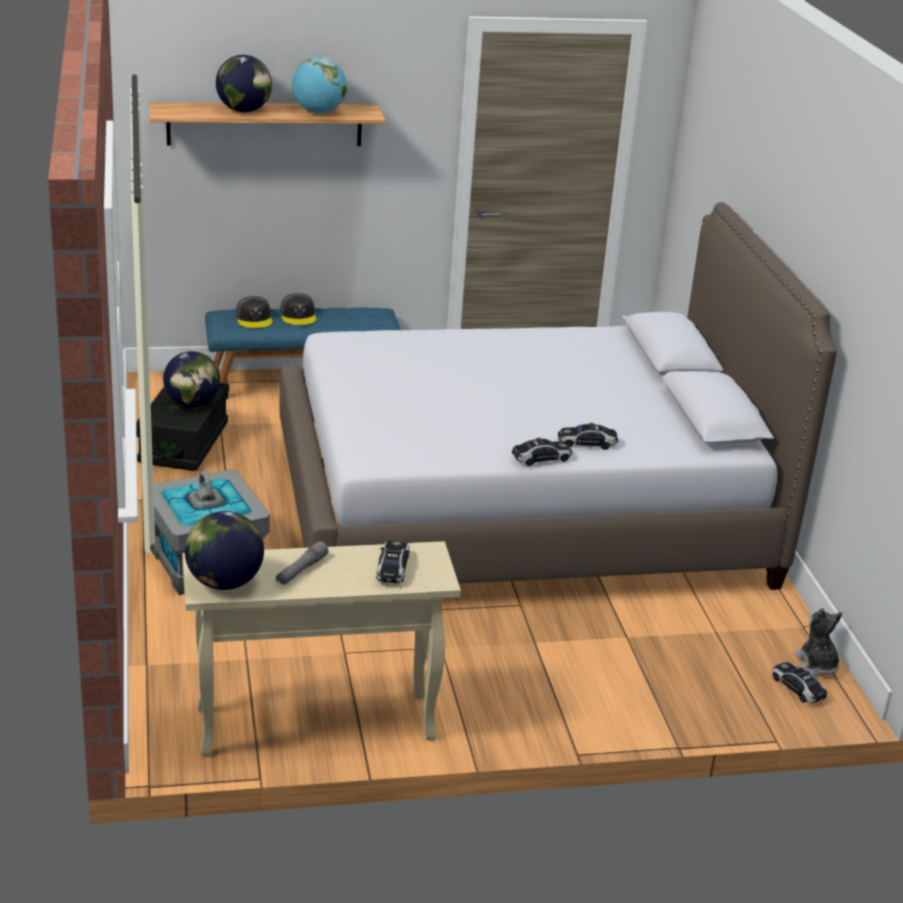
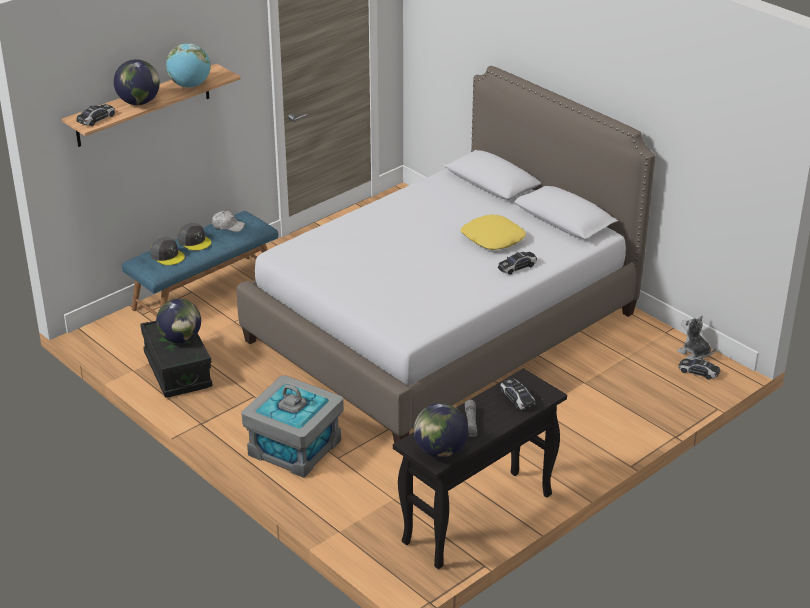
camera: 30 degrees left, 5 degrees up
beige console table [182,541,461,756] -> black console table [393,368,567,569]
toy car [512,438,572,466] -> toy car moved to [77,104,115,126]
none -> white cap [212,211,245,232]
none -> yellow pillow [461,215,526,250]

